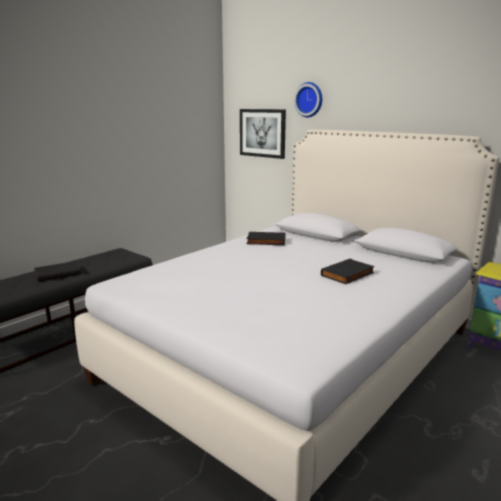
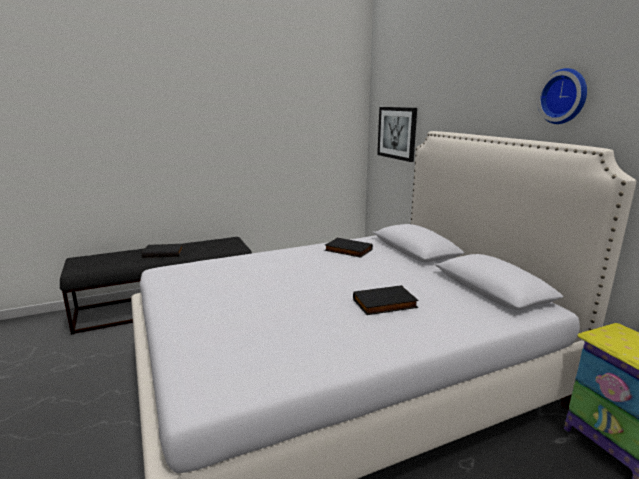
camera: 25 degrees right, 0 degrees up
wall clock [294,82,322,117] -> wall clock moved to [537,68,587,124]

